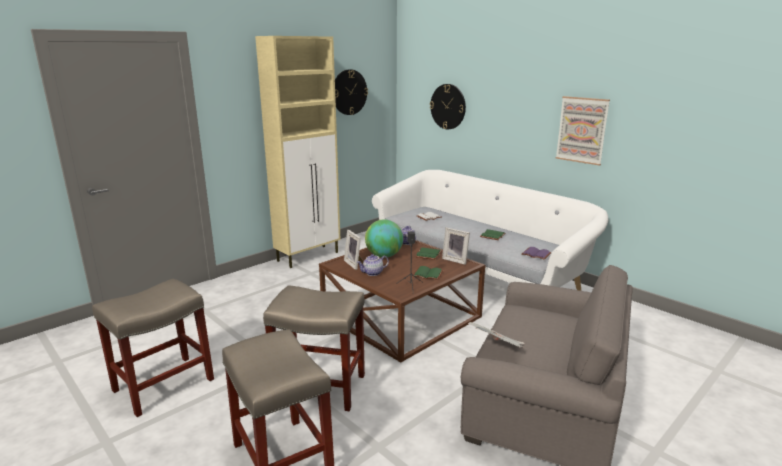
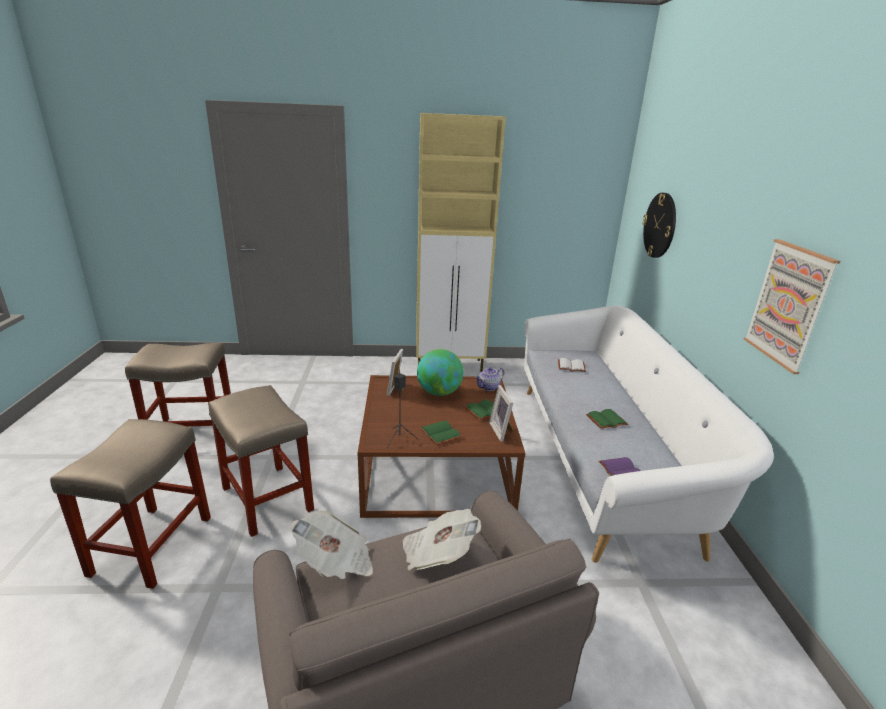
camera: 40 degrees right, 5 degrees up
wall clock [335,69,368,115] -> none
teapot [357,254,389,276] -> none
none -> newspaper [402,509,481,570]

